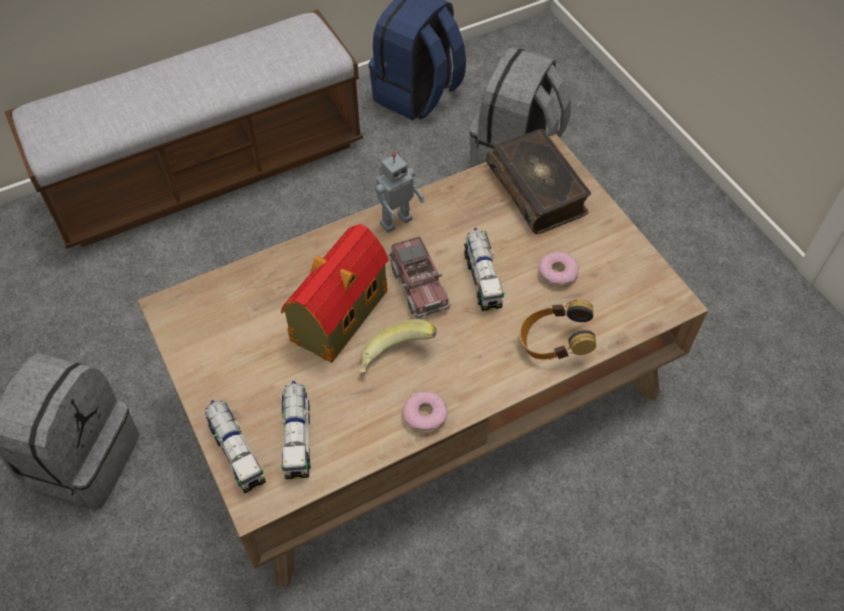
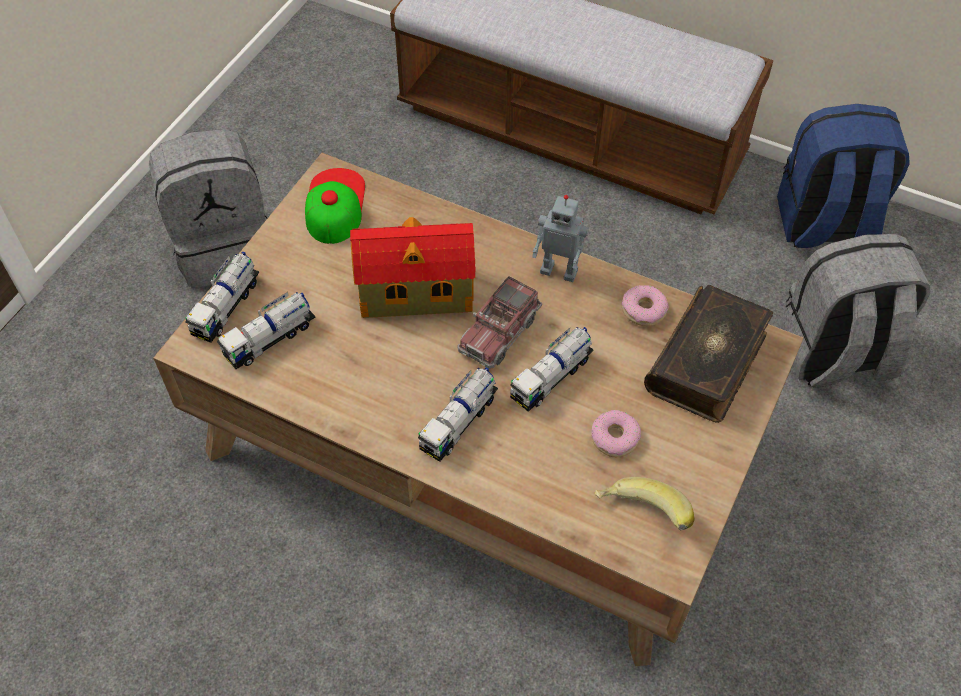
camera: 55 degrees right, 0 degrees up
banana [358,319,436,373] -> banana moved to [594,477,694,530]
donut [403,391,448,434] -> donut moved to [622,285,669,326]
headphones [520,299,596,360] -> none
none -> cap [305,168,365,244]
none -> toy truck [418,367,498,462]

